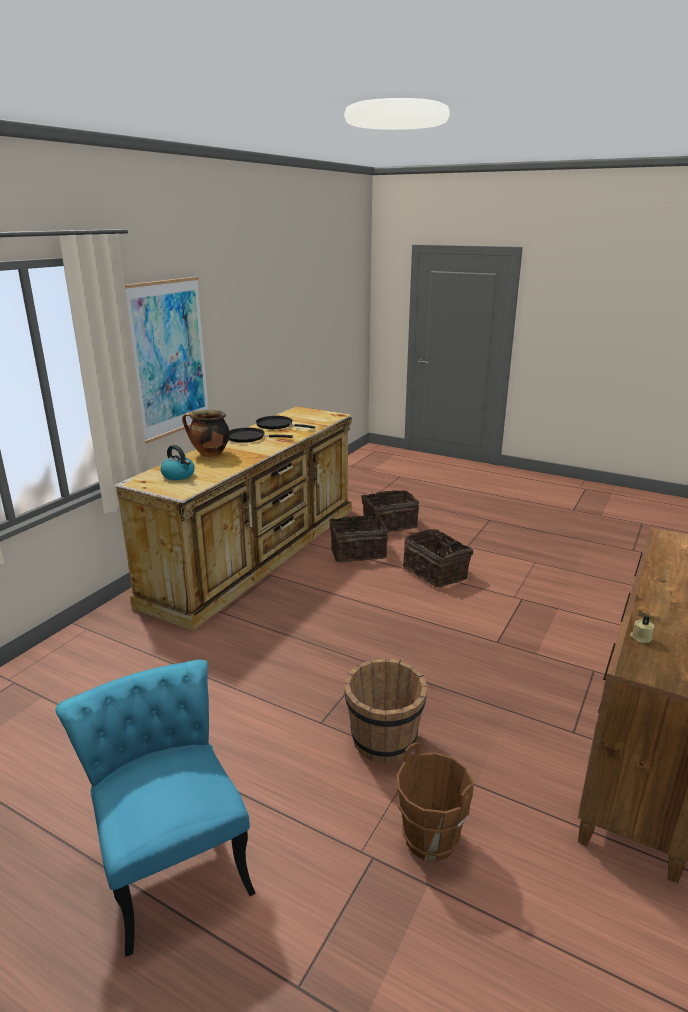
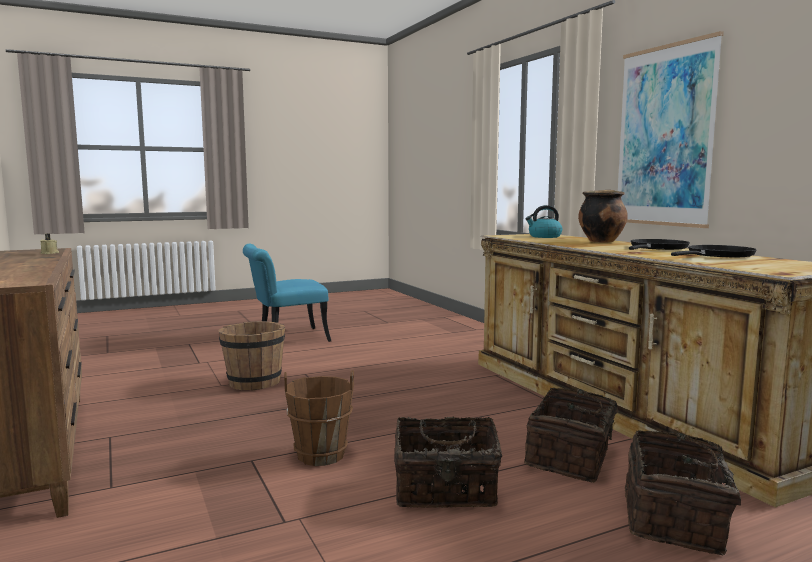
camera: 125 degrees right, 15 degrees down
turquoise chair [55,660,256,957] -> turquoise chair turned 150 degrees clockwise [243,244,331,342]
brown bucket [397,742,474,862] -> brown bucket moved to [284,370,354,466]

